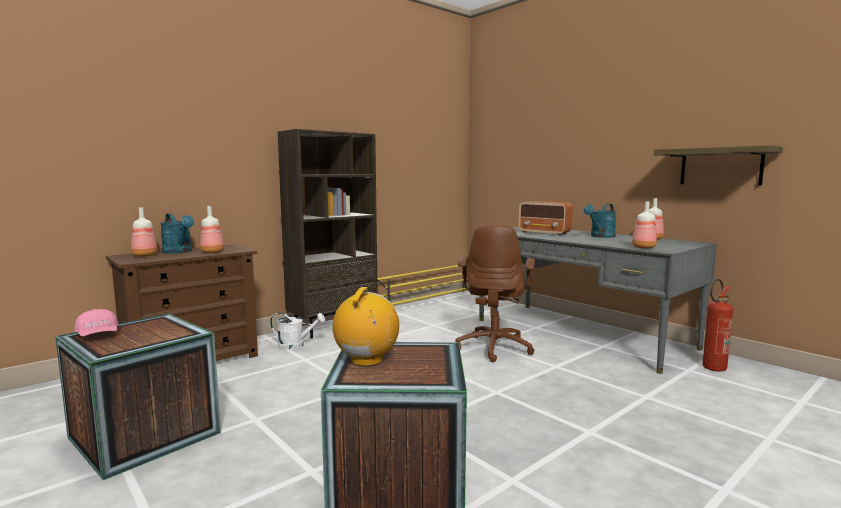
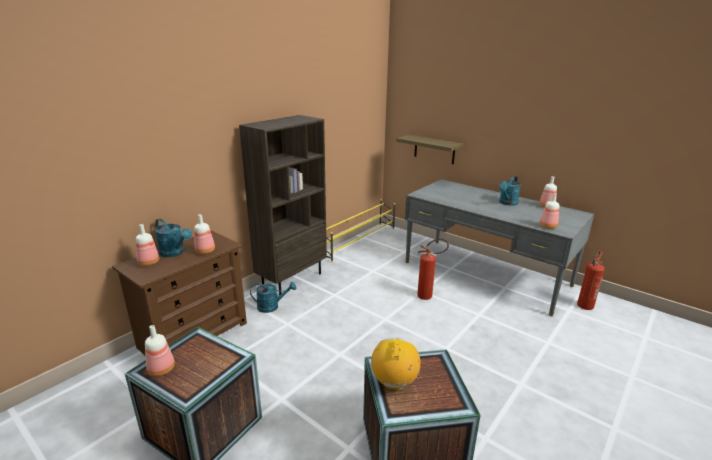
camera: 10 degrees left, 15 degrees up
pink cap [74,309,119,336] -> bottle [145,325,175,376]
white watering can [270,312,325,350] -> turquoise watering can [250,282,296,313]
brown office chair [456,224,536,362] -> fire extinguisher [417,238,449,300]
radio [518,201,573,235] -> none
shelf [654,145,783,185] -> shelf moved to [396,135,464,164]

